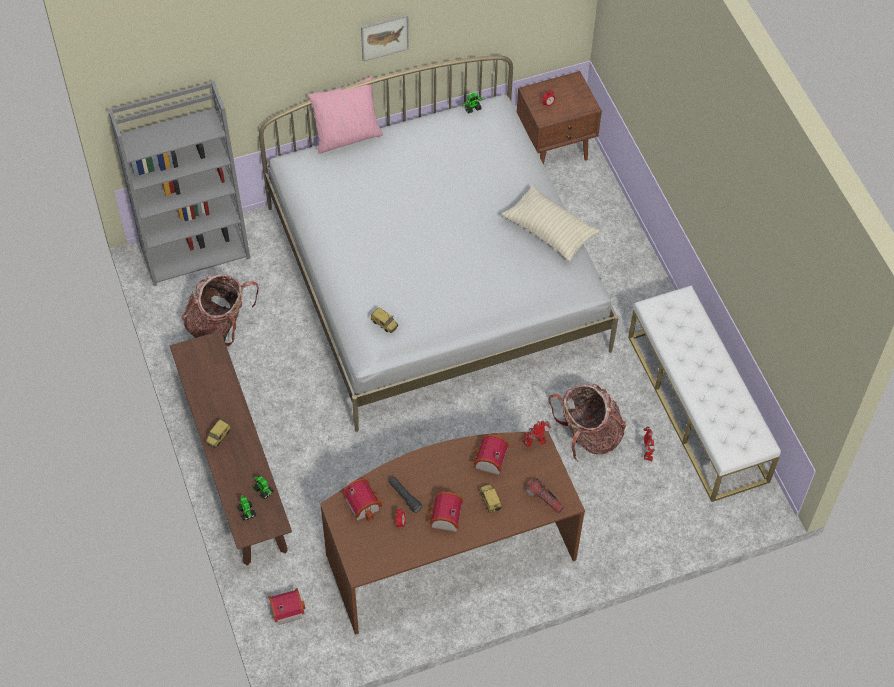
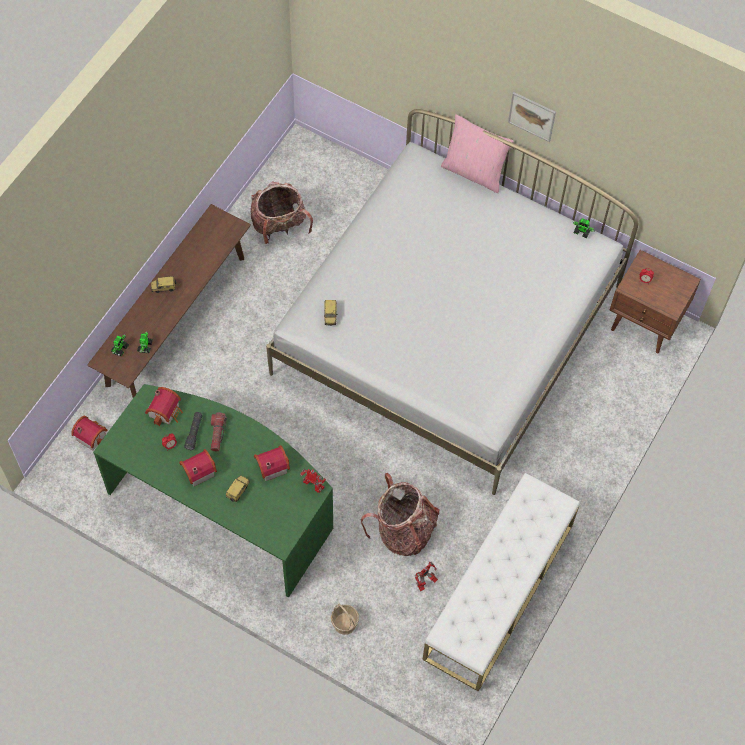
camera: 50 degrees right, 5 degrees up
grey bookcase [108,81,250,286] -> none
brown desk [320,431,585,635] -> green desk [93,384,333,597]
beige pillow [501,186,600,262] -> none
flashlight [525,478,564,514] -> flashlight moved to [211,412,227,452]
none -> basket [331,604,359,635]

